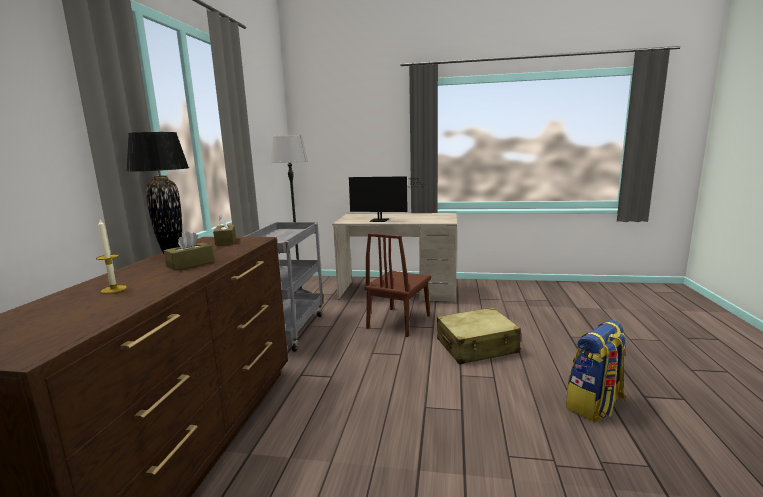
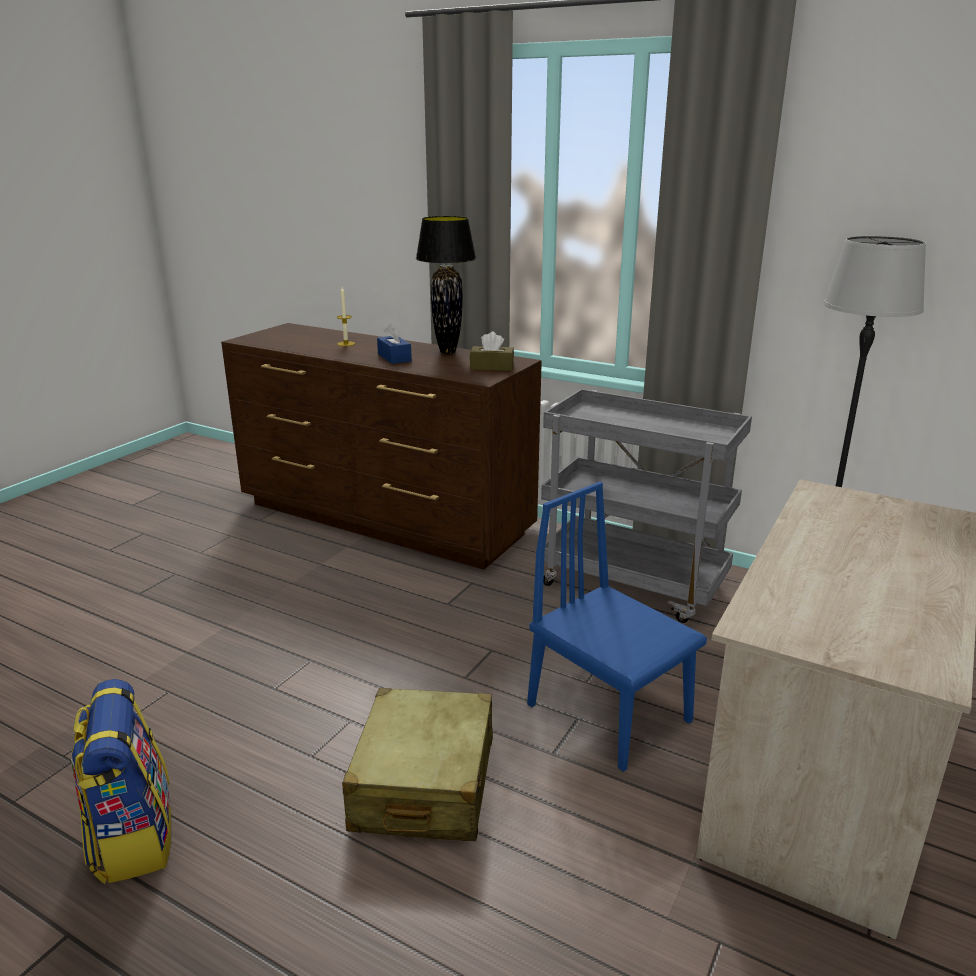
camera: 110 degrees right, 10 degrees up
brown tissue box [164,231,214,270] -> blue tissue box [377,324,412,364]
monitor [349,176,427,222] -> none
brown chair [364,233,431,337] -> blue chair [527,482,707,772]

